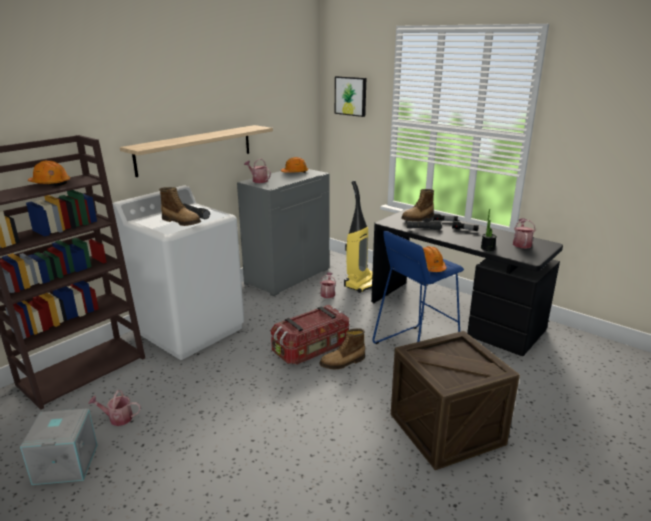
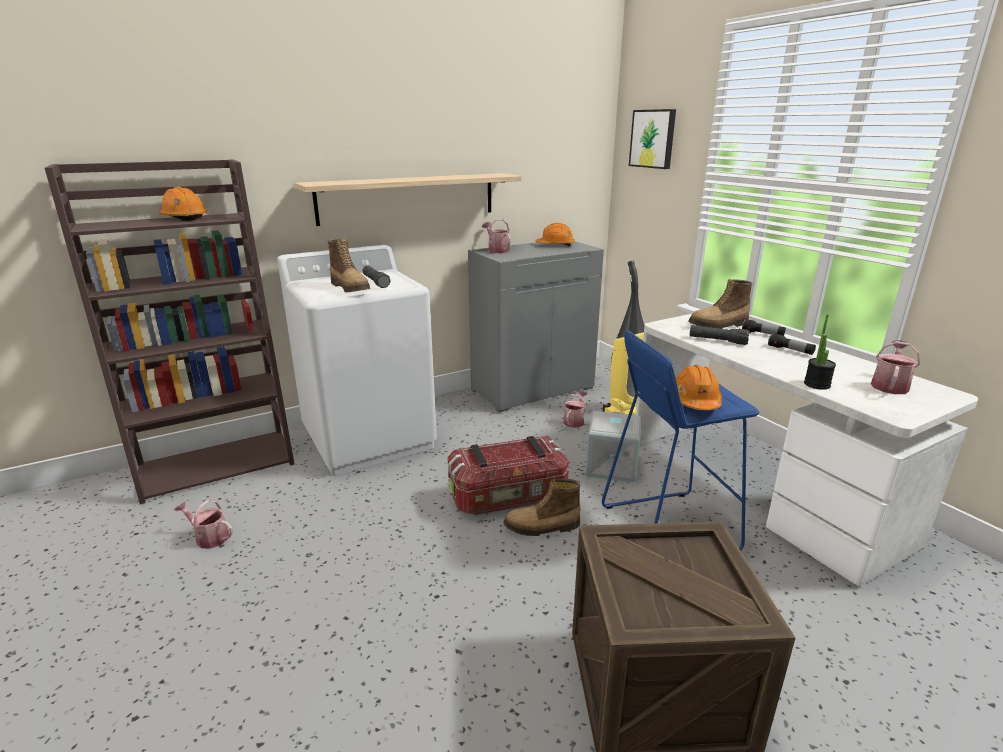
camera: 20 degrees right, 0 degrees up
grey storage box [20,407,97,485] -> grey storage box moved to [586,411,641,483]
black desk [371,209,563,356] -> white desk [635,313,978,586]

